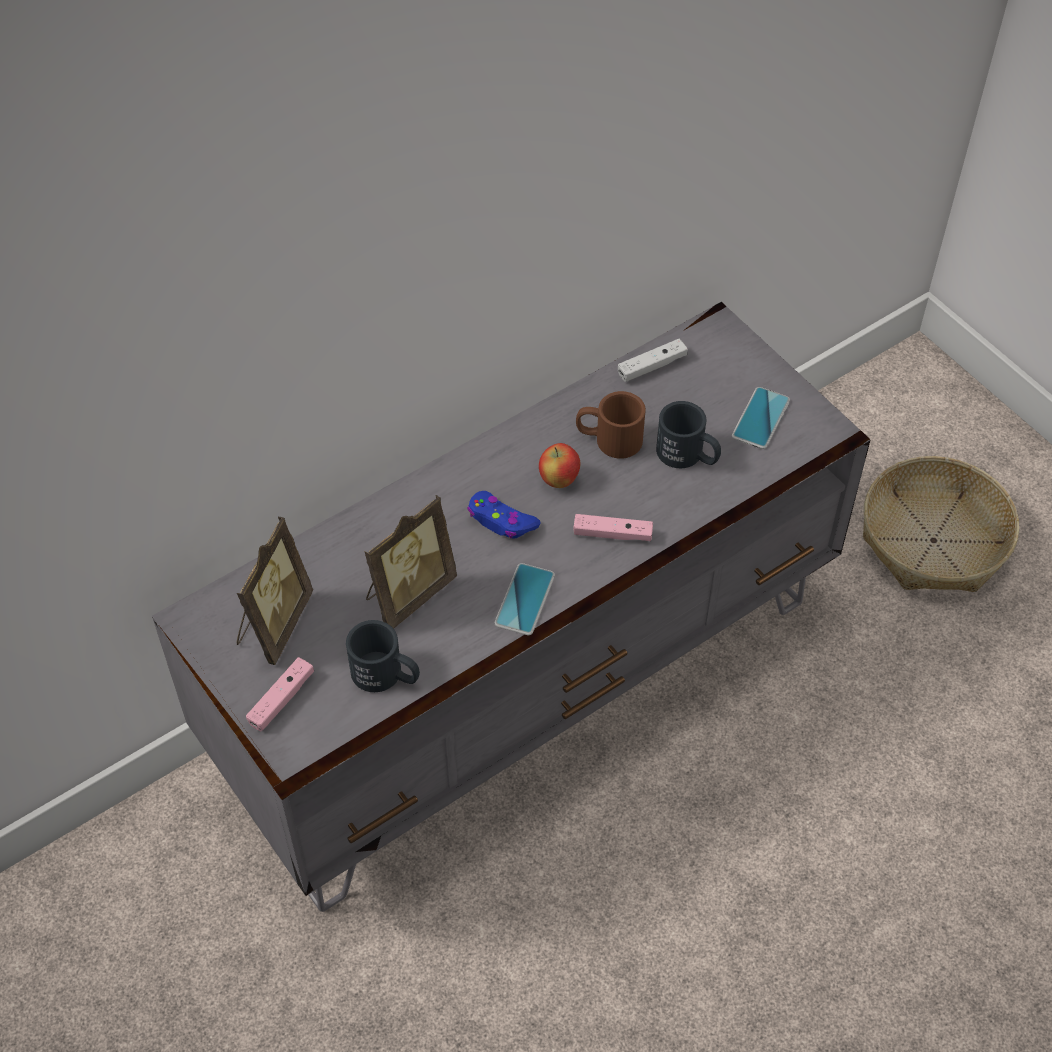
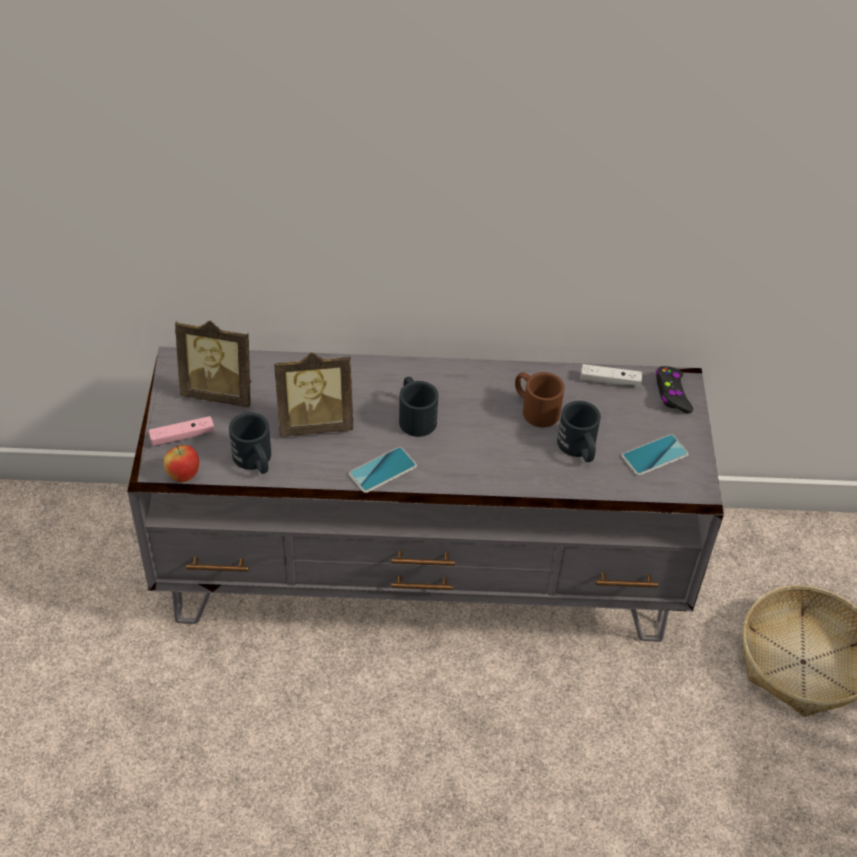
camera: 35 degrees right, 5 degrees down
picture frame [237,517,313,665] -> picture frame turned 45 degrees clockwise [175,321,251,407]
blue game controller [467,491,541,539] -> black mug [399,377,439,437]
apple [539,443,580,488] -> apple moved to [163,445,199,482]
pink game controller [574,514,653,541] -> none
none -> black game controller [656,366,693,413]

